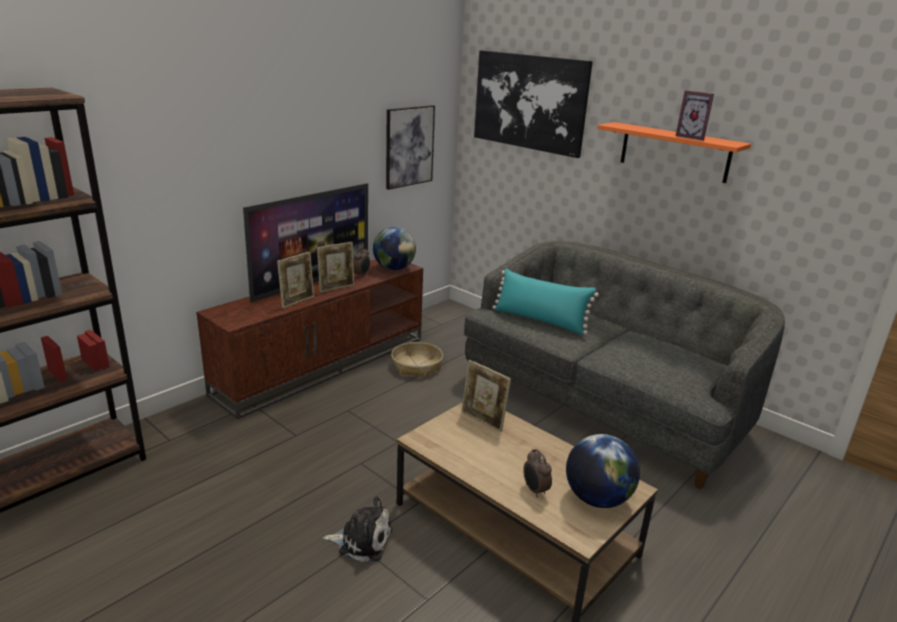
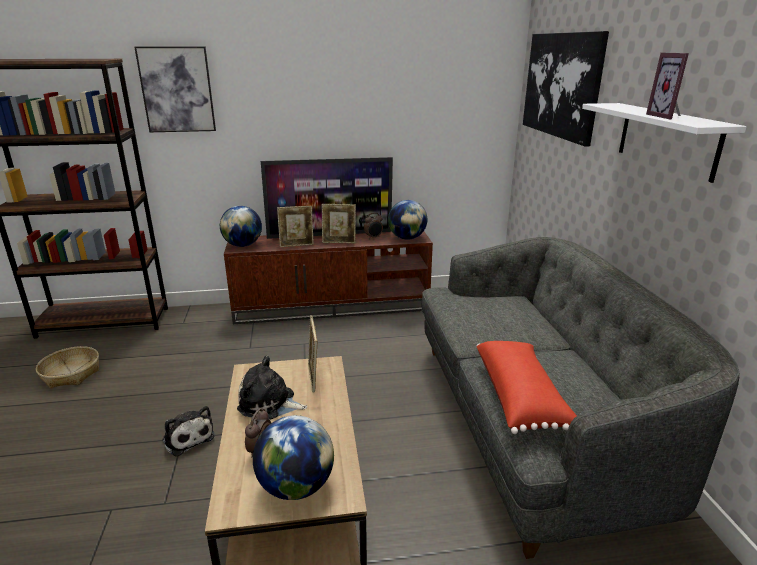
camera: 40 degrees right, 0 degrees up
picture [386,105,435,190] -> picture moved to [134,46,216,132]
basket [391,342,443,378] -> basket moved to [36,346,99,388]
turquoise pillow [492,269,599,335] -> none
orange shelf [597,122,751,183] -> white shelf [582,103,747,183]
none -> globe [220,206,262,247]
none -> plush toy [237,356,307,420]
none -> red pillow [477,341,577,434]

